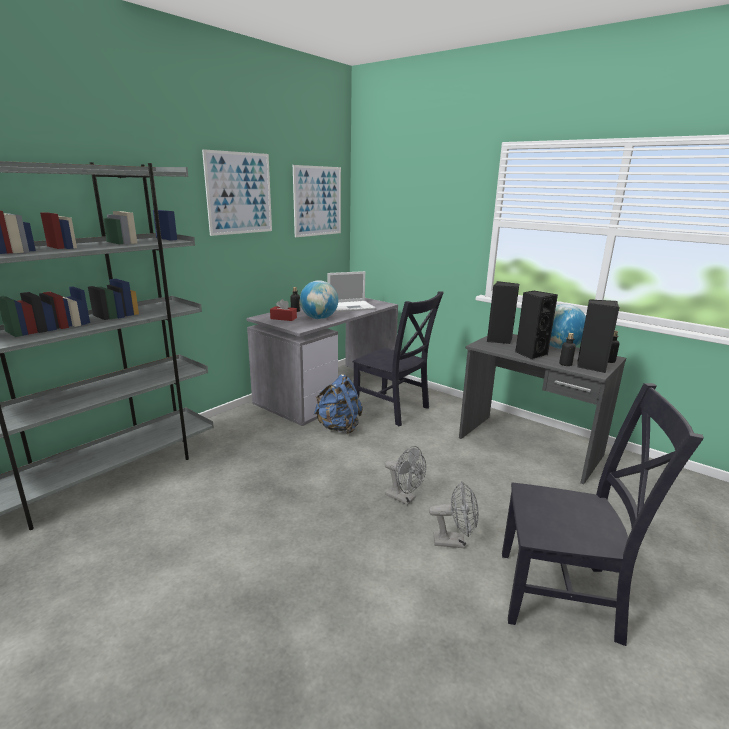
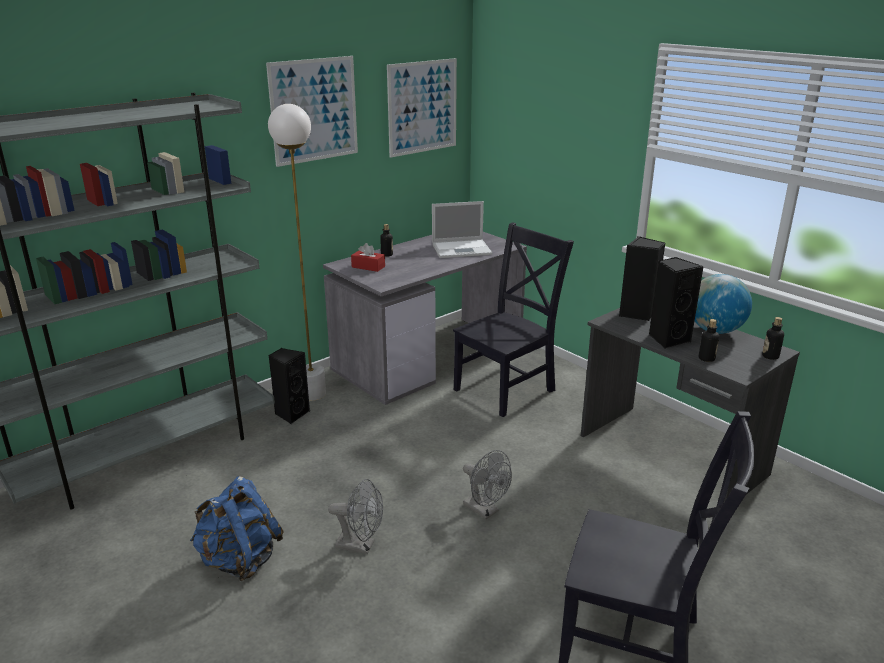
camera: 10 degrees right, 5 degrees up
globe [300,280,338,319] -> none
blue backpack [314,374,363,434] -> blue backpack moved to [190,476,284,581]
black chair [352,291,444,426] -> black chair turned 90 degrees counterclockwise [453,222,574,417]
grey fan [429,481,479,549] -> grey fan moved to [328,479,383,554]
black speaker [577,299,620,373] -> black speaker moved to [268,348,310,424]
none -> white floor lamp [268,104,326,401]

